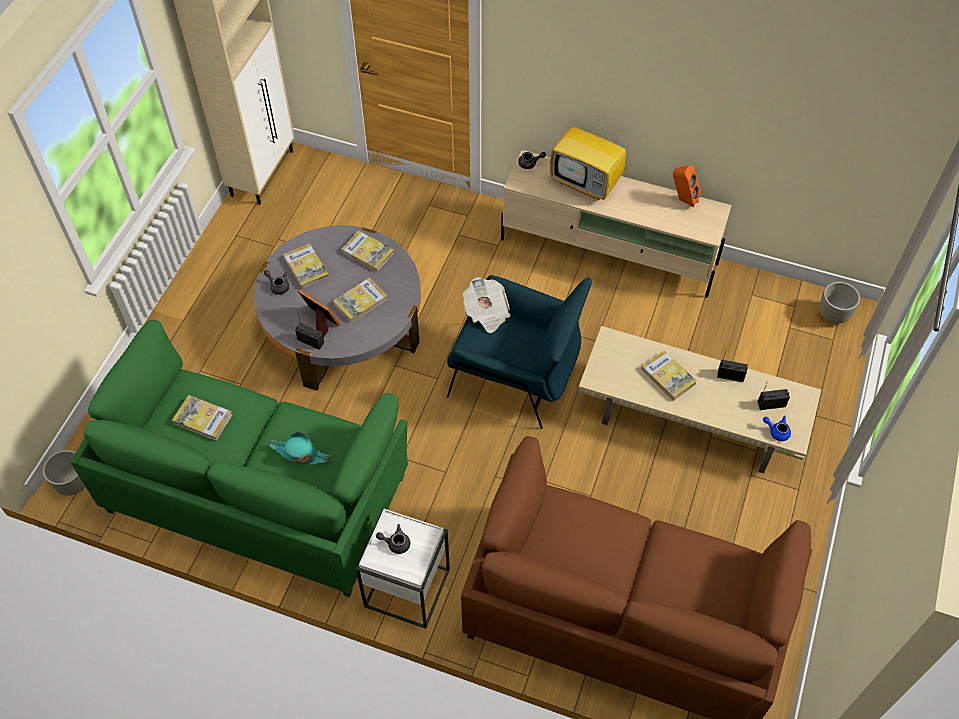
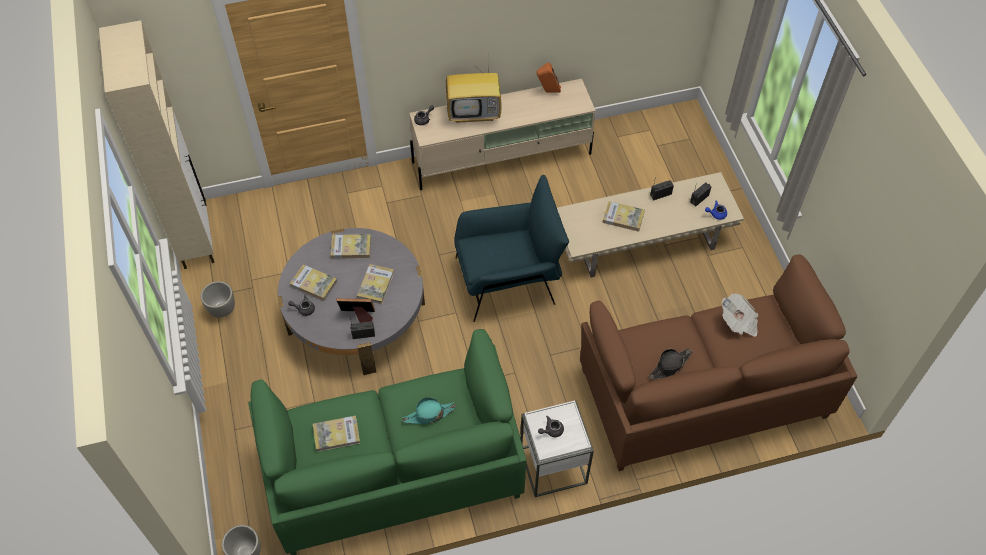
camera: 35 degrees left, 0 degrees up
newspaper [463,277,511,333] -> newspaper moved to [722,293,758,337]
grey planter [820,282,860,324] -> grey planter moved to [201,281,235,318]
none -> black hat [648,348,692,380]

